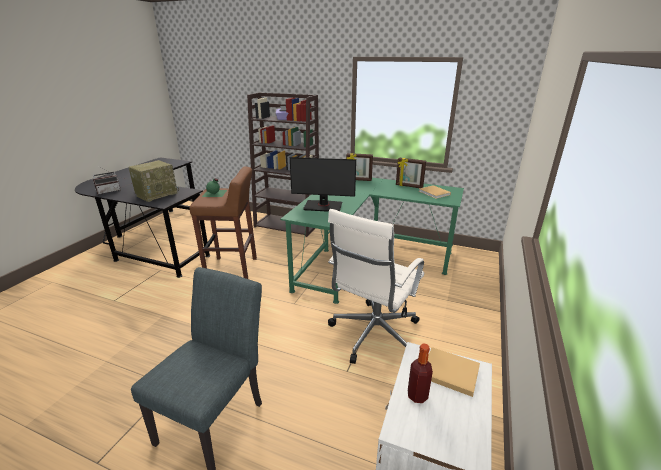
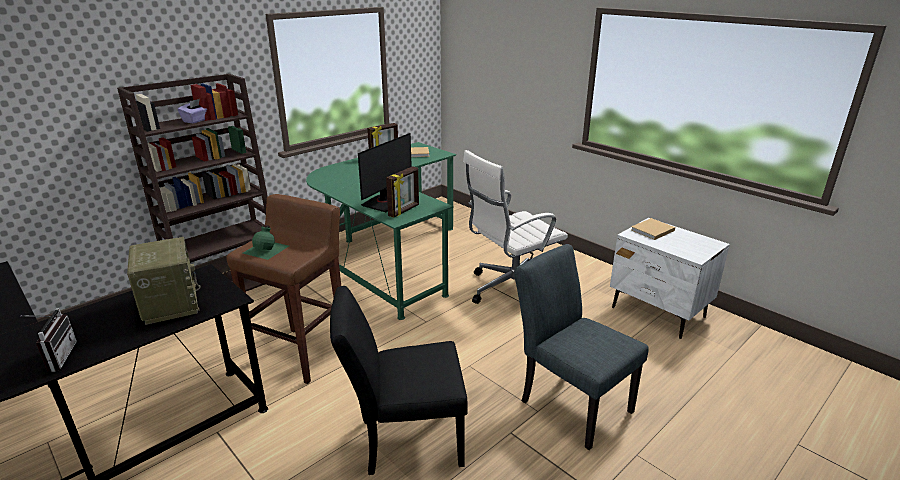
camera: 65 degrees left, 0 degrees up
white office chair [328,209,424,364] -> white office chair turned 90 degrees clockwise [463,150,568,304]
picture frame [346,153,373,181] -> picture frame moved to [386,166,419,218]
bottle [408,344,433,403] -> none
none -> black chair [330,286,468,475]

